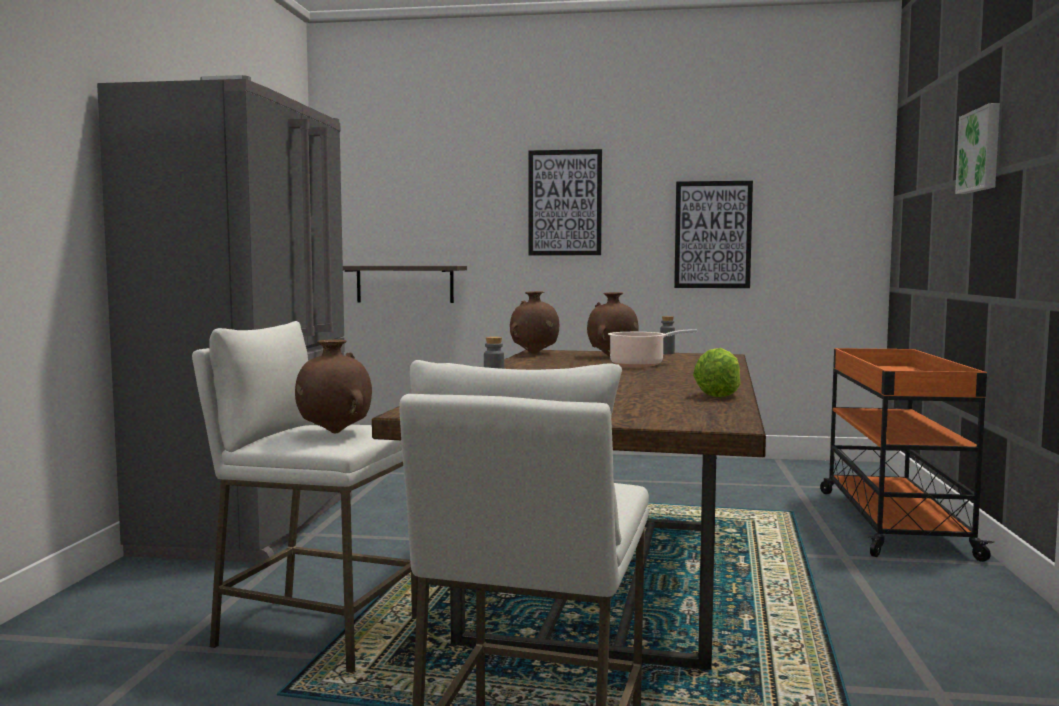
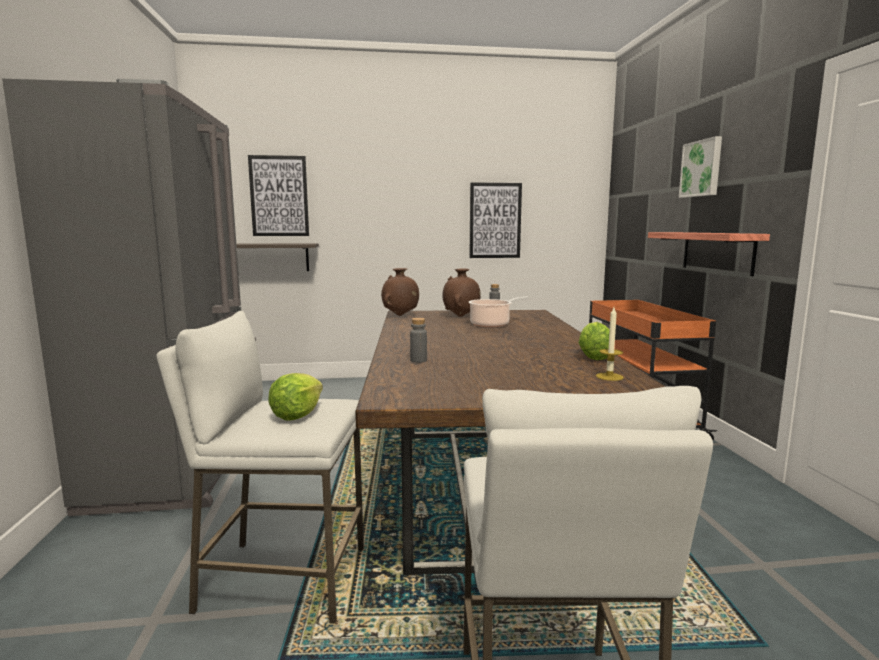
camera: 15 degrees left, 5 degrees up
brown vase [295,339,372,433] -> lettuce [268,373,323,421]
picture [528,149,602,255] -> picture moved to [248,155,309,236]
none -> candle [596,308,624,381]
none -> shelf [648,232,770,276]

